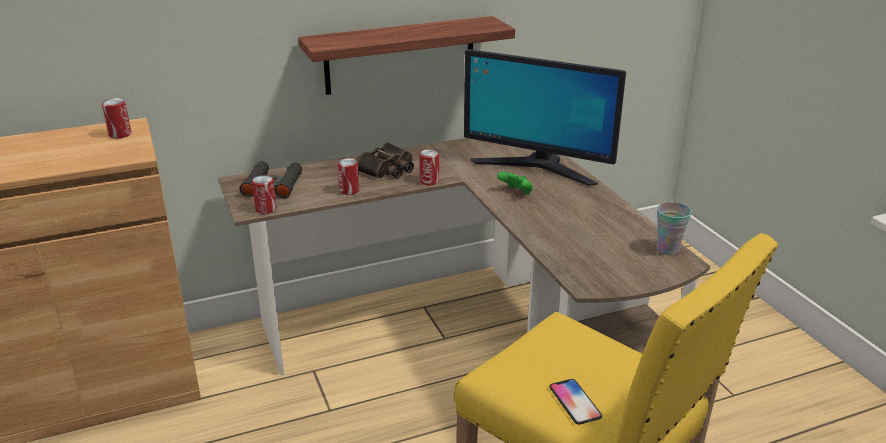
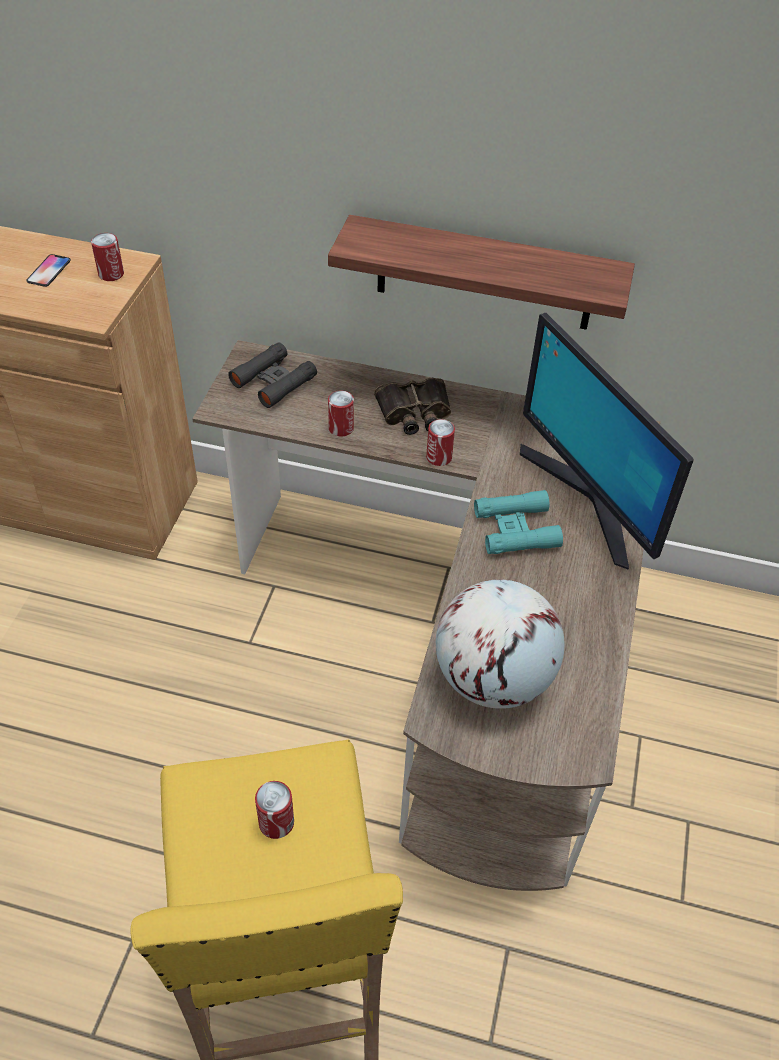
camera: 35 degrees right, 20 degrees up
can [252,175,277,214] -> can moved to [255,781,294,839]
green game controller [497,172,533,194] -> turquoise binoculars [474,490,563,554]
phone [549,379,602,425] -> phone moved to [26,254,71,287]
cup [657,202,691,255] -> none
none -> globe [436,580,564,709]

